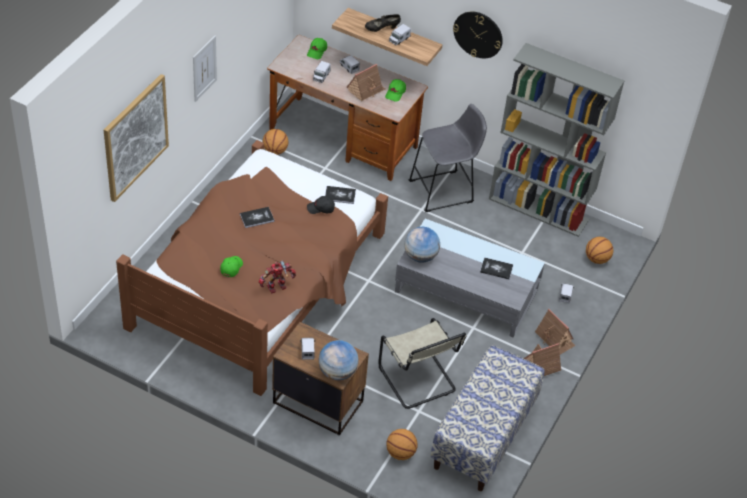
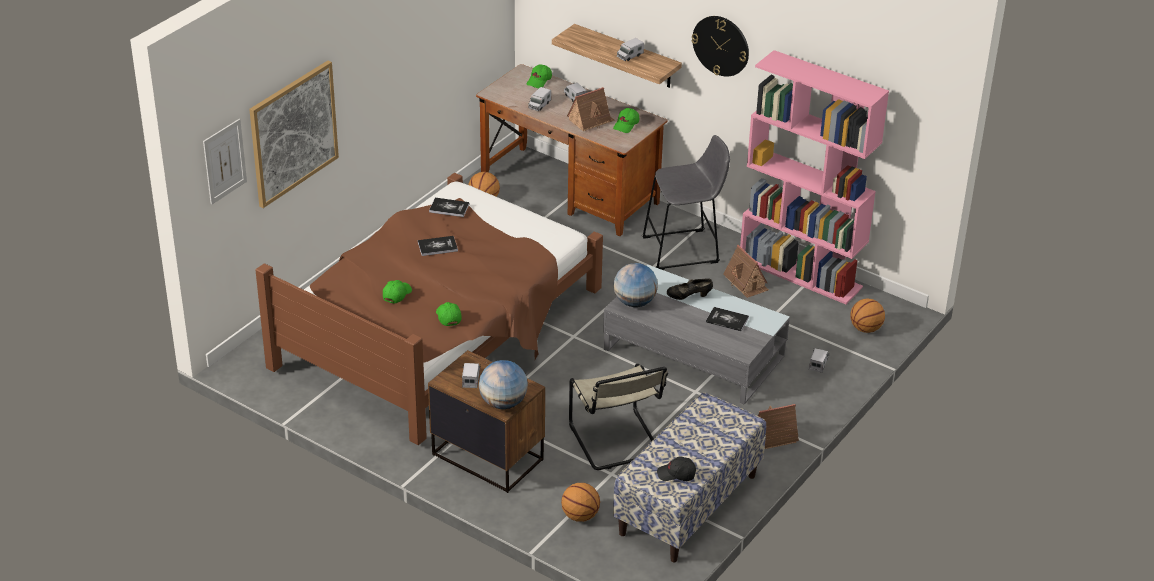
camera: 10 degrees right, 10 degrees down
picture [193,36,217,102] -> picture moved to [203,119,247,205]
toy robot [259,261,296,294] -> green cap [436,302,462,326]
black cap [307,196,335,214] -> black cap moved to [657,457,696,481]
book [325,186,356,204] -> book moved to [429,198,469,217]
black shoe [365,14,401,32] -> black shoe moved to [667,278,713,300]
grey bookcase [489,43,624,237] -> pink bookcase [740,50,889,304]
toy house [535,309,576,354] -> toy house moved to [723,245,769,298]

